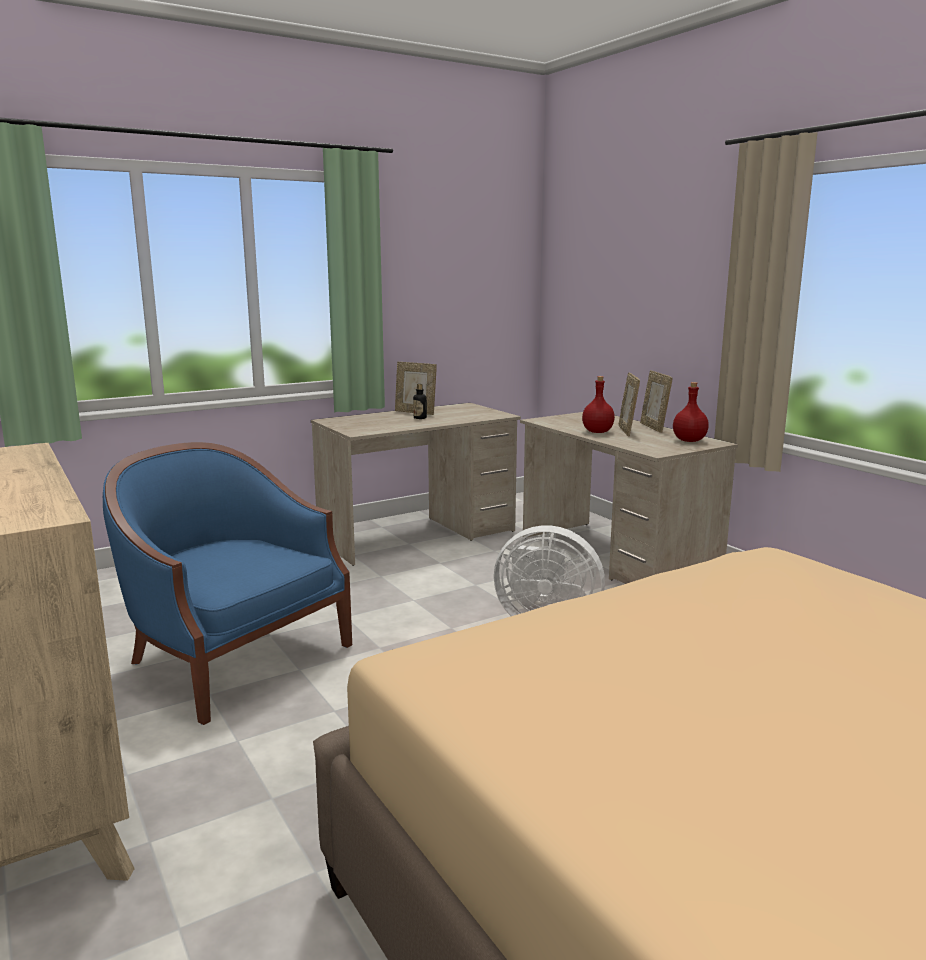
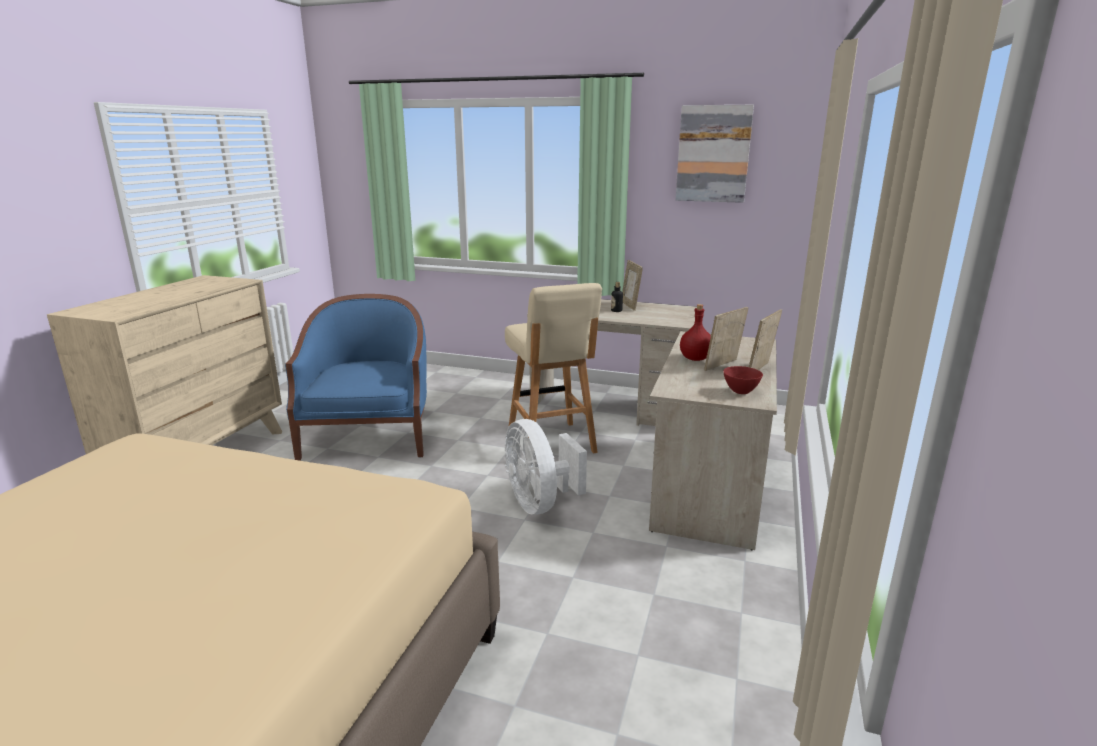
camera: 50 degrees right, 5 degrees up
red bottle [673,382,709,442] -> red bowl [723,366,763,394]
none -> beige stool [505,283,602,453]
none -> picture [676,105,754,203]

